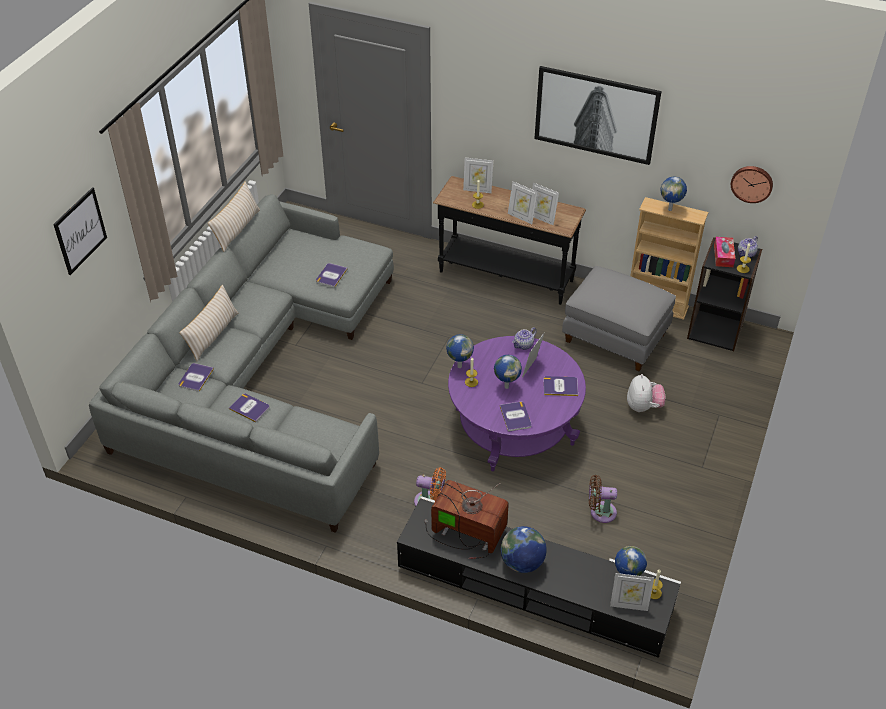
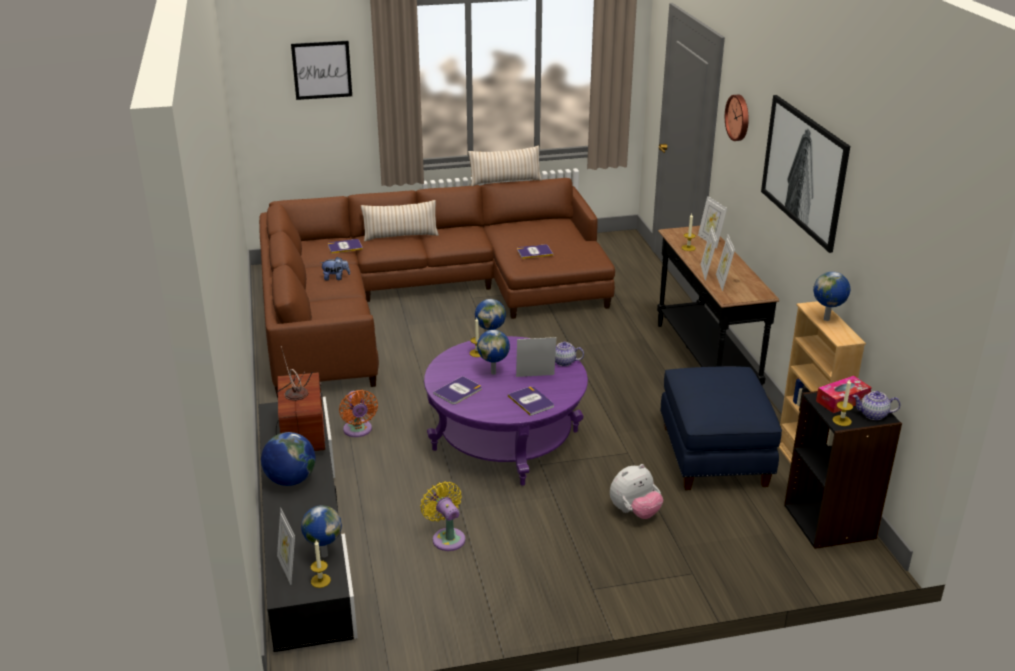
camera: 55 degrees right, 15 degrees down
grey sofa [89,194,394,533] -> brown sofa [259,178,615,398]
book [229,393,270,422] -> plush toy [320,257,350,280]
grey ottoman [562,266,676,371] -> blue ottoman [660,366,782,490]
brown fan [589,475,617,523] -> yellow fan [420,481,466,551]
wall clock [731,166,773,203] -> wall clock moved to [725,94,749,141]

